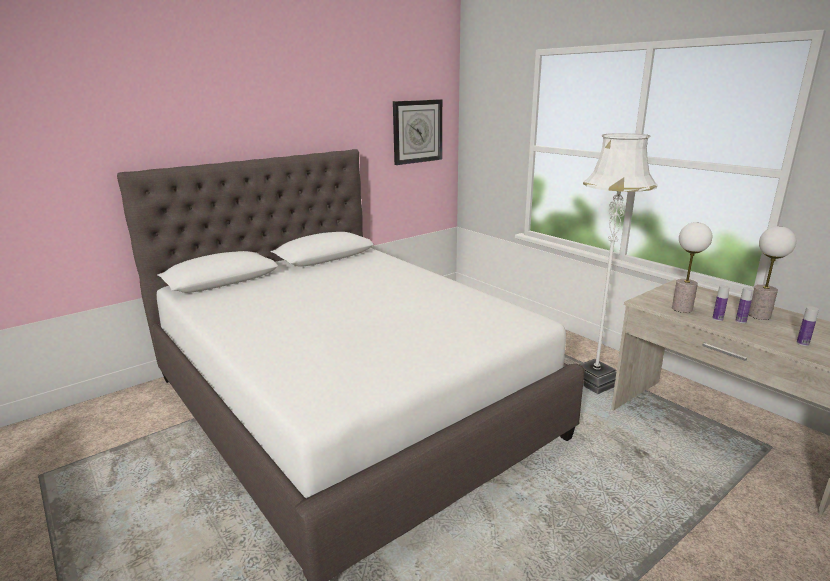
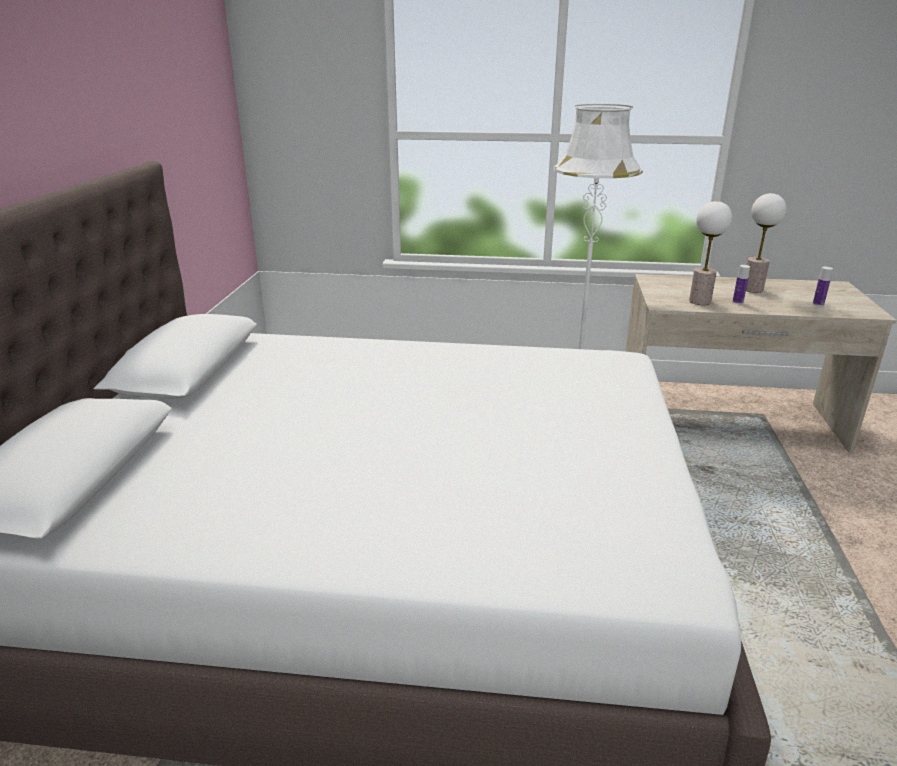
camera: 45 degrees left, 5 degrees up
wall clock [393,99,442,165] -> none
bottle [736,287,754,323] -> none

